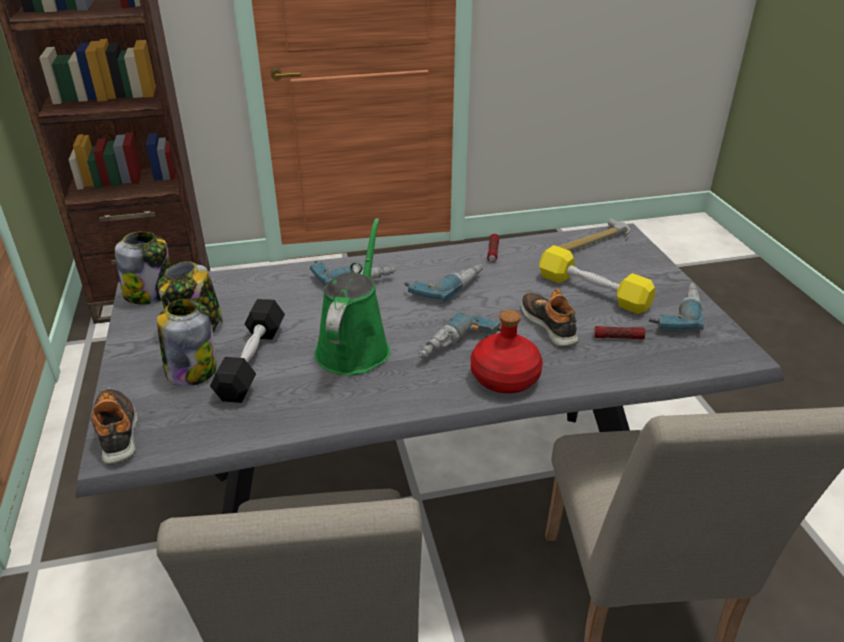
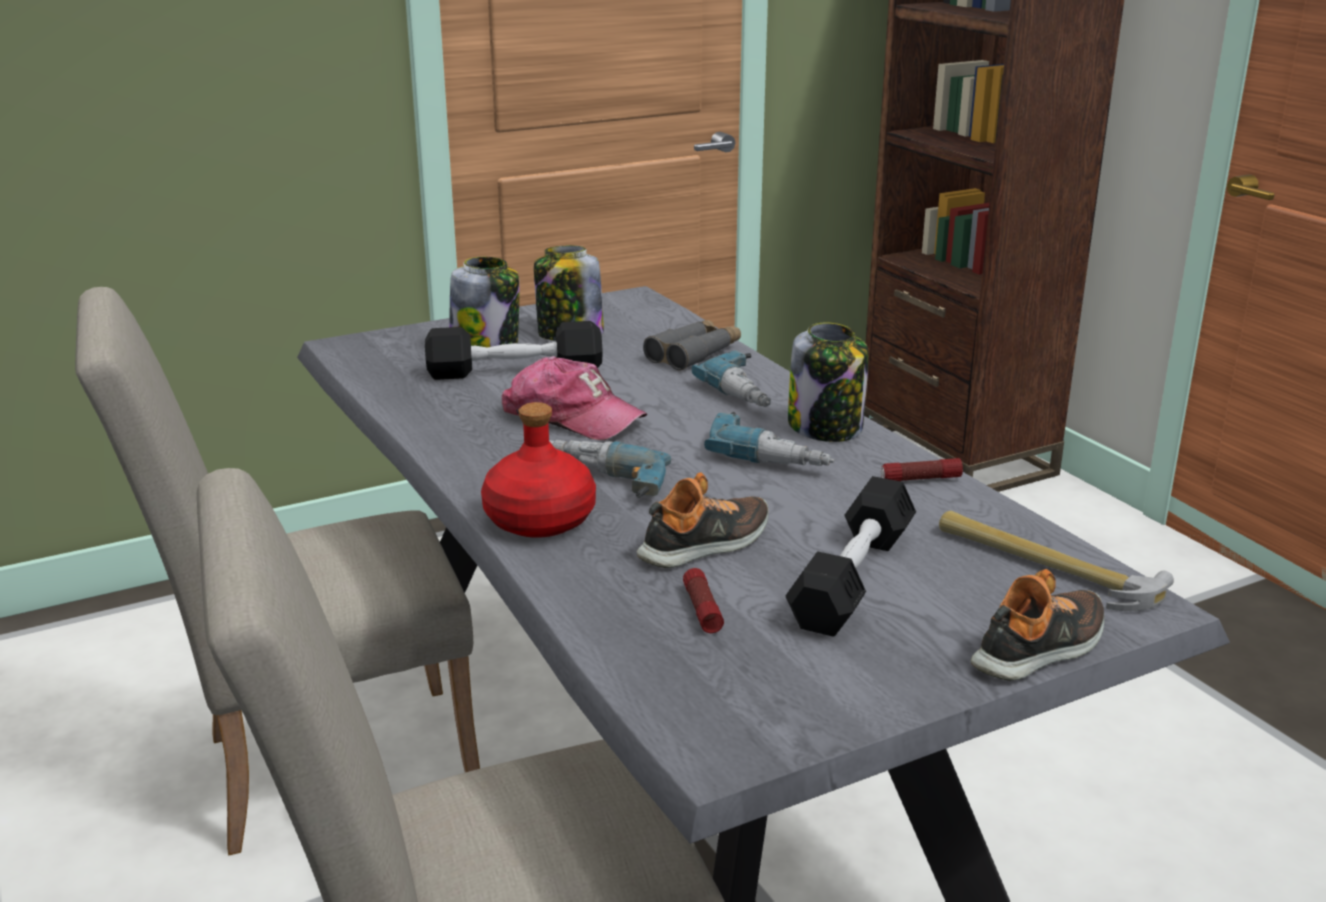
camera: 75 degrees right, 10 degrees down
shoe [91,388,138,465] -> shoe moved to [971,569,1104,681]
jar [115,231,171,304] -> jar moved to [788,323,869,442]
green watering can [315,218,390,375] -> cap [502,356,647,440]
yellow dumbbell [539,245,655,314] -> black dumbbell [786,476,916,637]
power drill [649,283,705,330] -> none
none -> grey binoculars [643,320,741,371]

